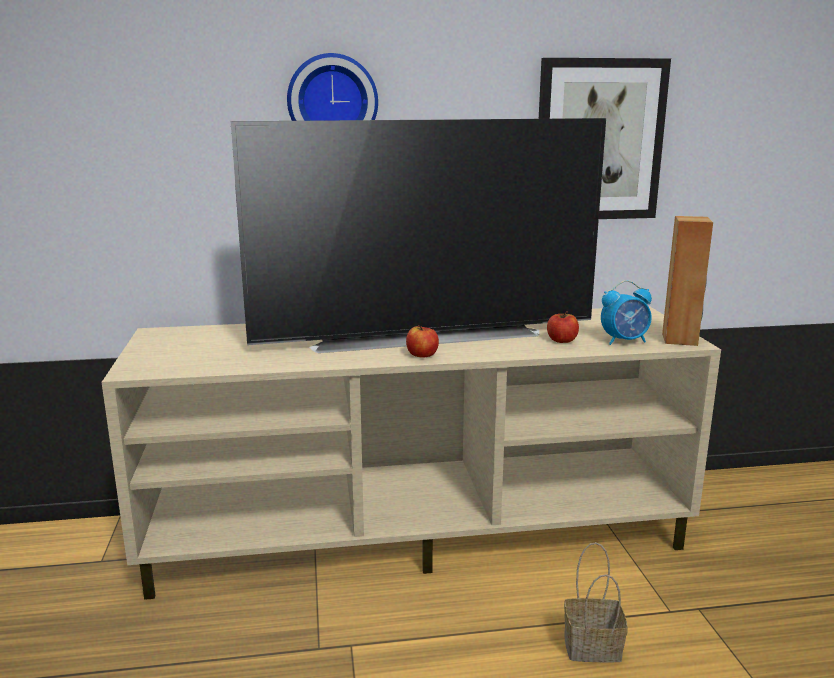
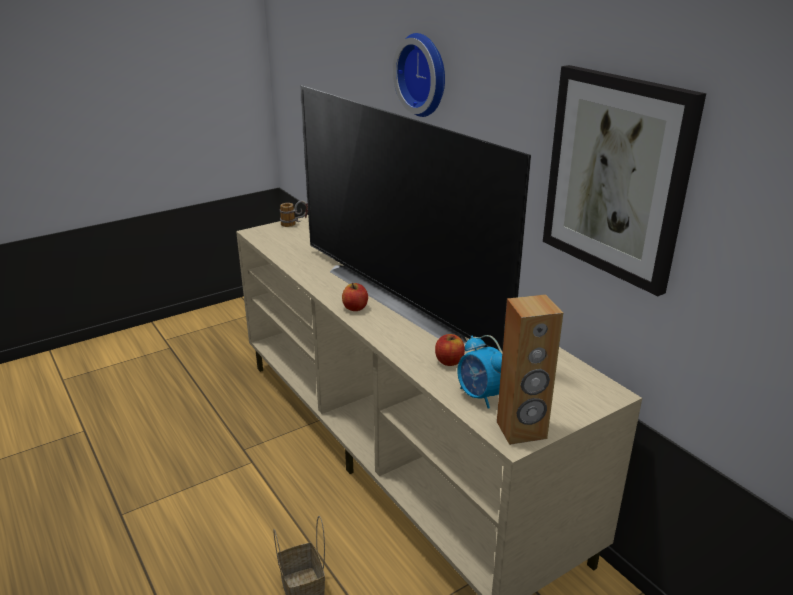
camera: 65 degrees right, 10 degrees up
none -> mug [280,200,308,227]

